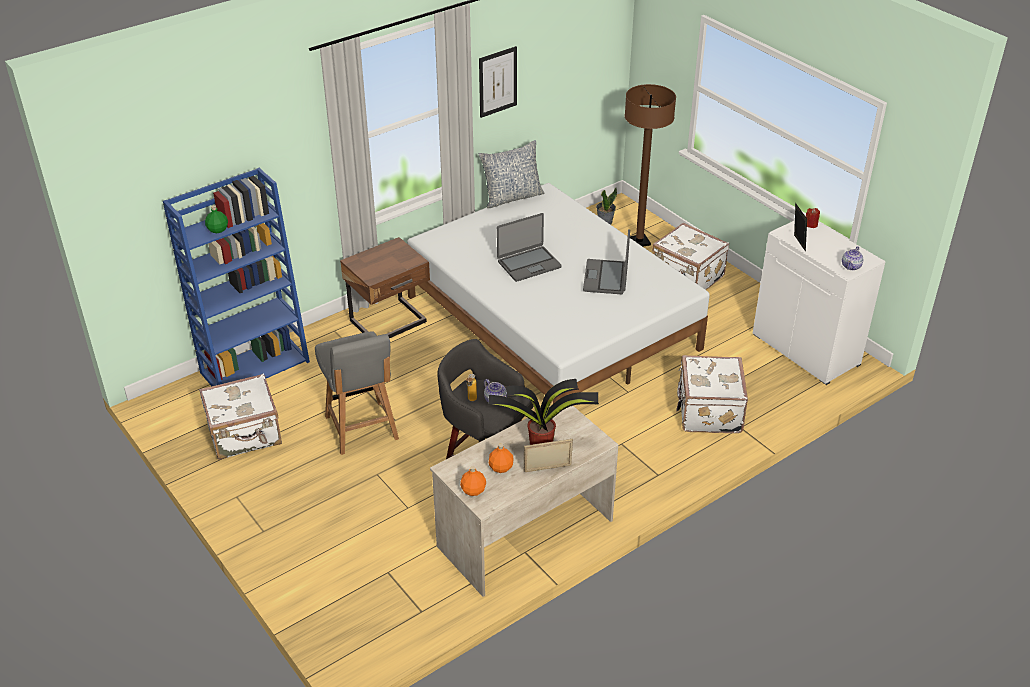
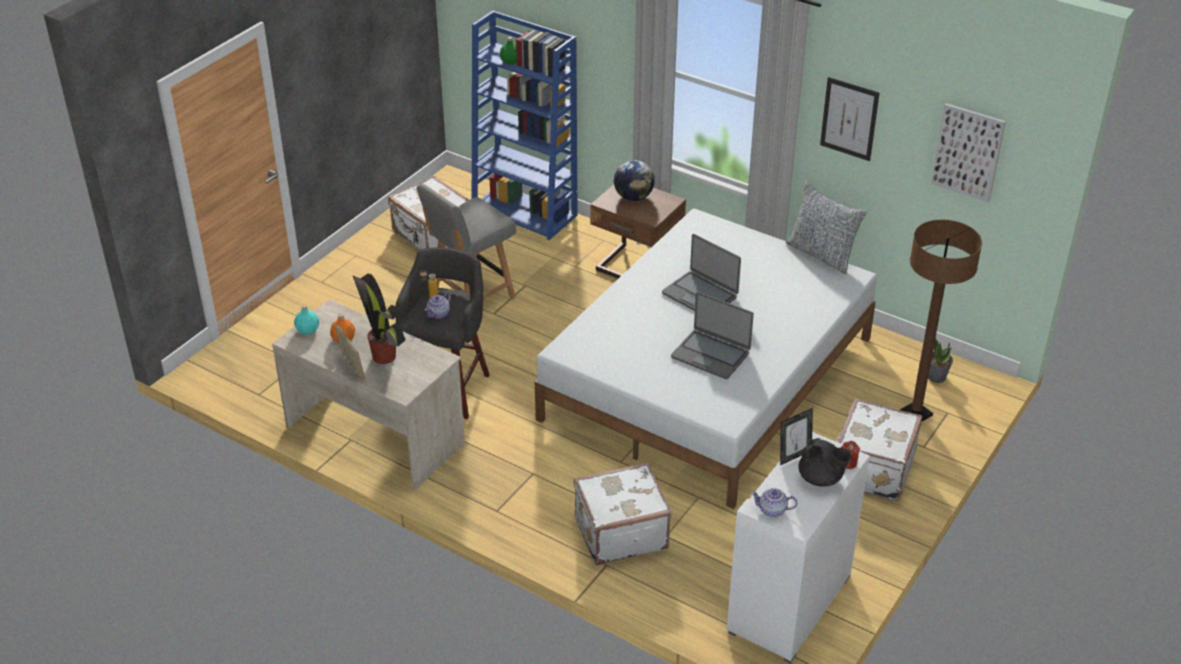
camera: 70 degrees right, 0 degrees up
orange bottle [460,466,486,496] -> turquoise bottle [294,305,319,335]
laptop [583,229,630,294] -> laptop turned 135 degrees counterclockwise [671,292,754,379]
none -> globe [614,160,655,201]
none -> black teapot [799,438,852,487]
none -> picture [931,103,1006,202]

